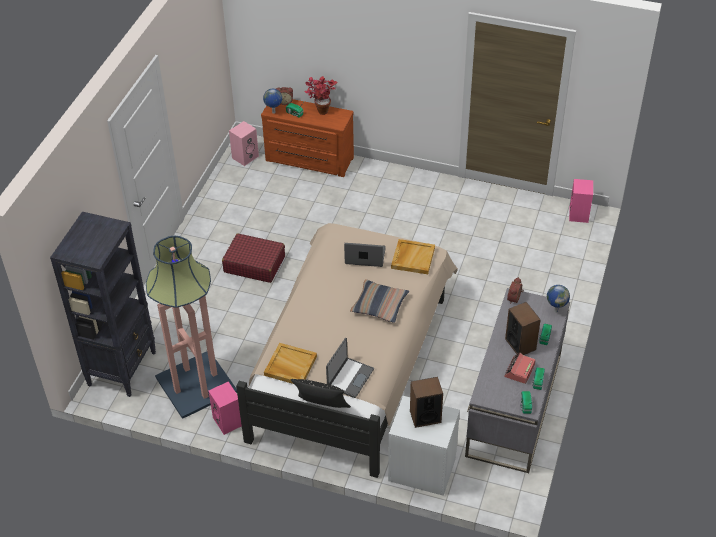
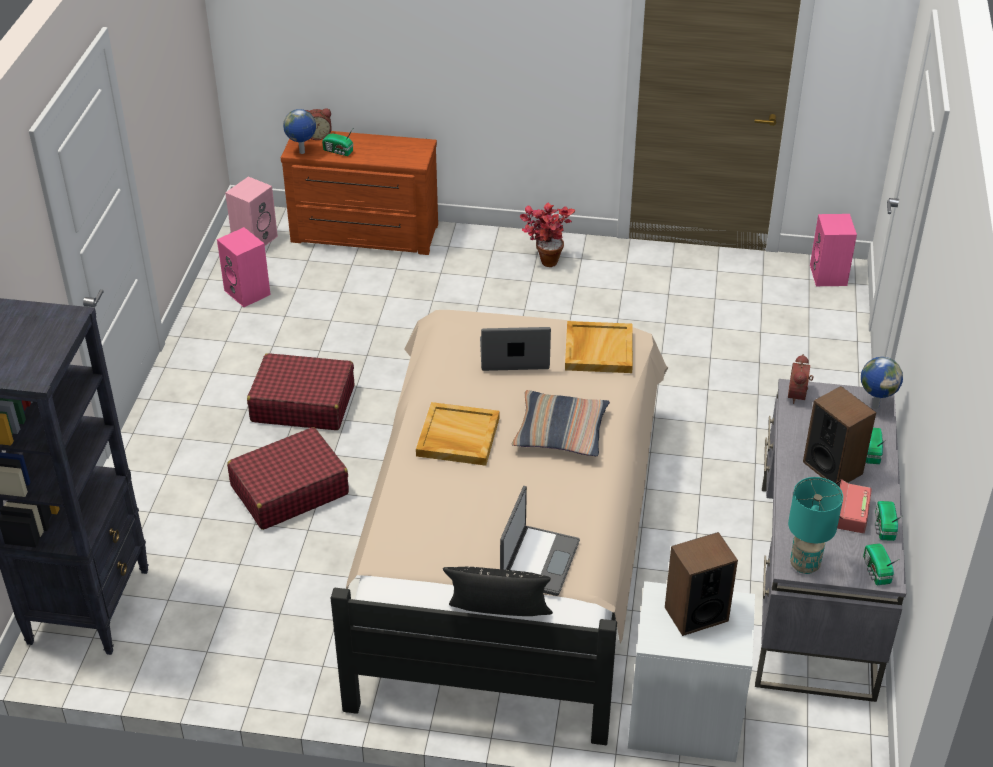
camera: 10 degrees left, 5 degrees down
floor lamp [146,236,237,419] -> none
pink speaker [209,381,242,435] -> pink speaker moved to [217,227,271,307]
beige tray [264,343,317,384] -> beige tray moved to [416,402,500,466]
potted plant [305,76,338,115] -> potted plant moved to [519,203,576,267]
none -> red suitcase [227,427,349,530]
none -> turquoise table lamp [788,477,843,574]

